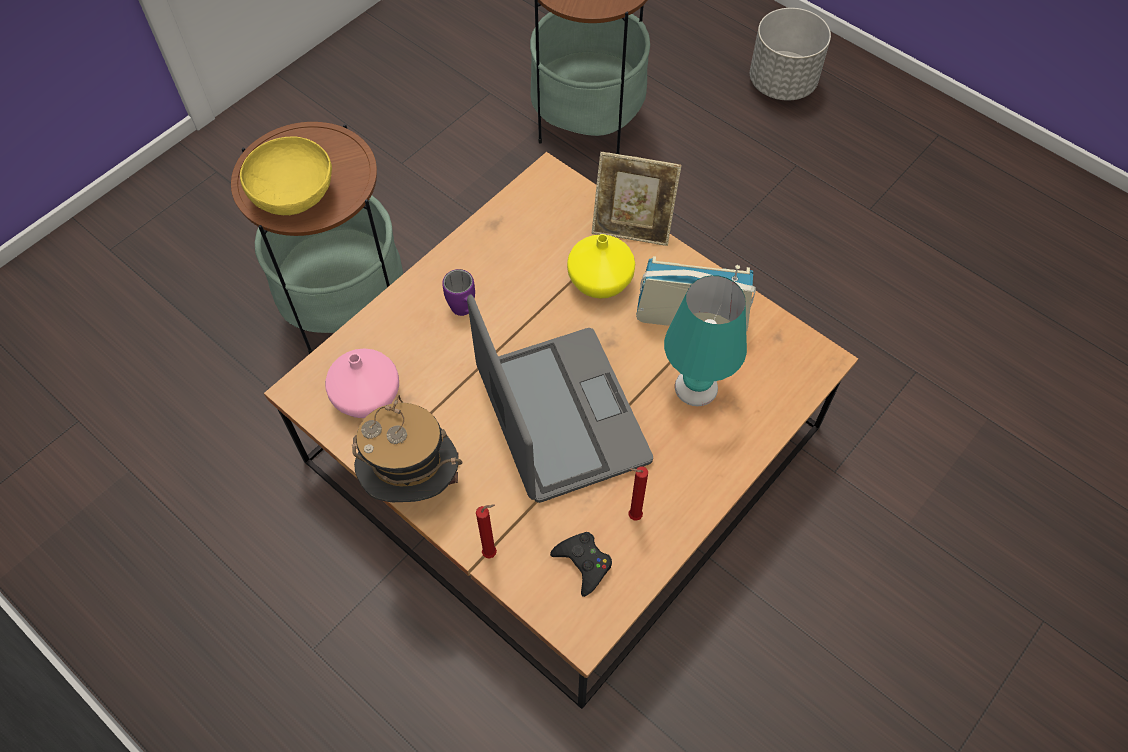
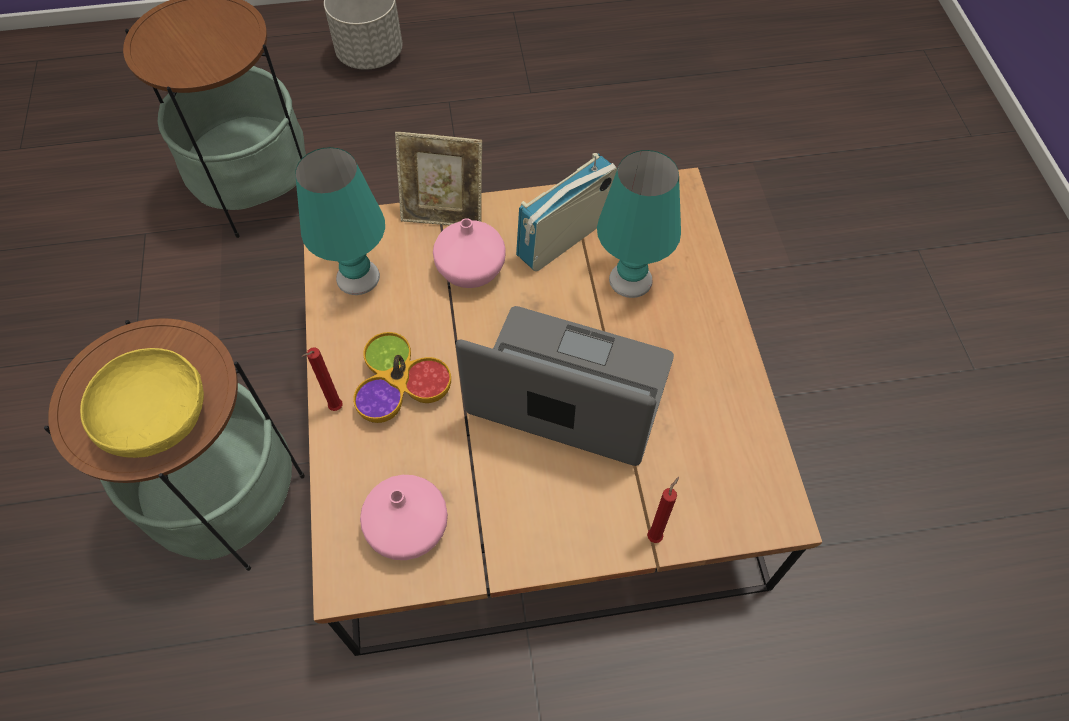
camera: 50 degrees left, 0 degrees up
hat [352,395,462,502] -> none
purple mug [442,269,475,316] -> bowl [353,332,451,423]
black game controller [550,532,612,597] -> none
yellow vase [567,234,635,299] -> pink vase [433,218,506,288]
picture frame [592,152,682,246] -> picture frame turned 45 degrees clockwise [395,132,482,226]
red candle [628,466,648,521] -> red candle moved to [302,347,343,411]
none -> turquoise table lamp [295,147,385,295]

